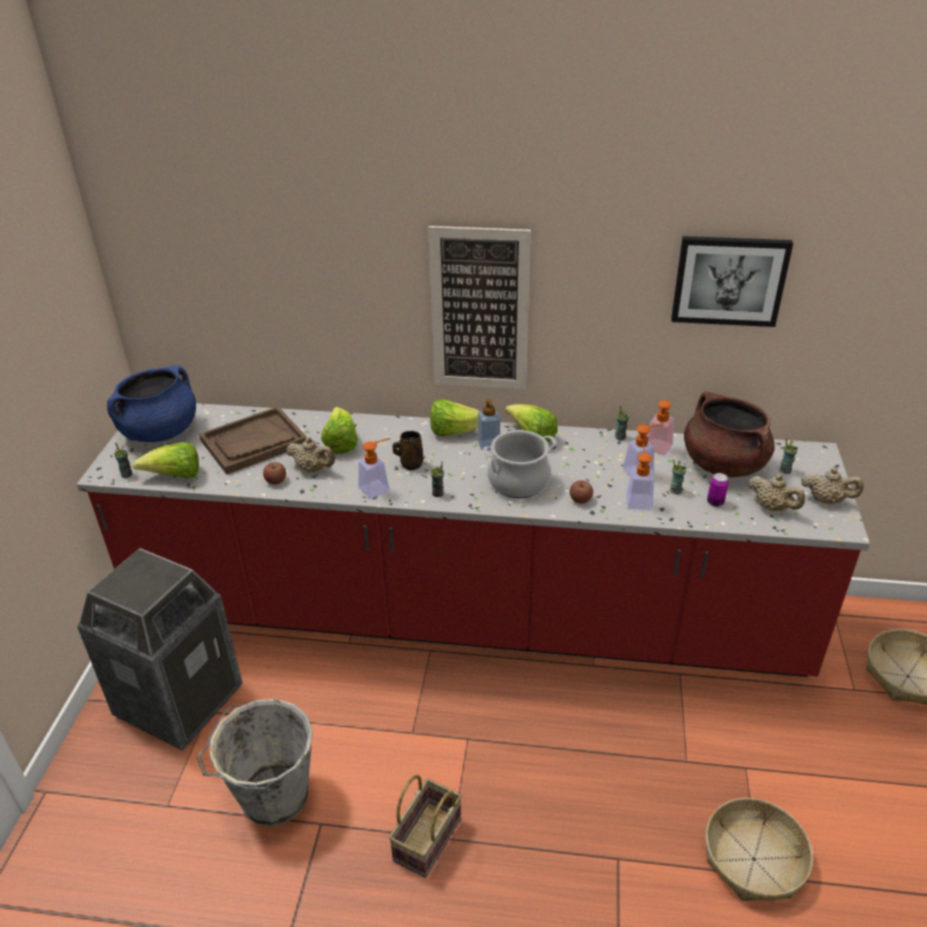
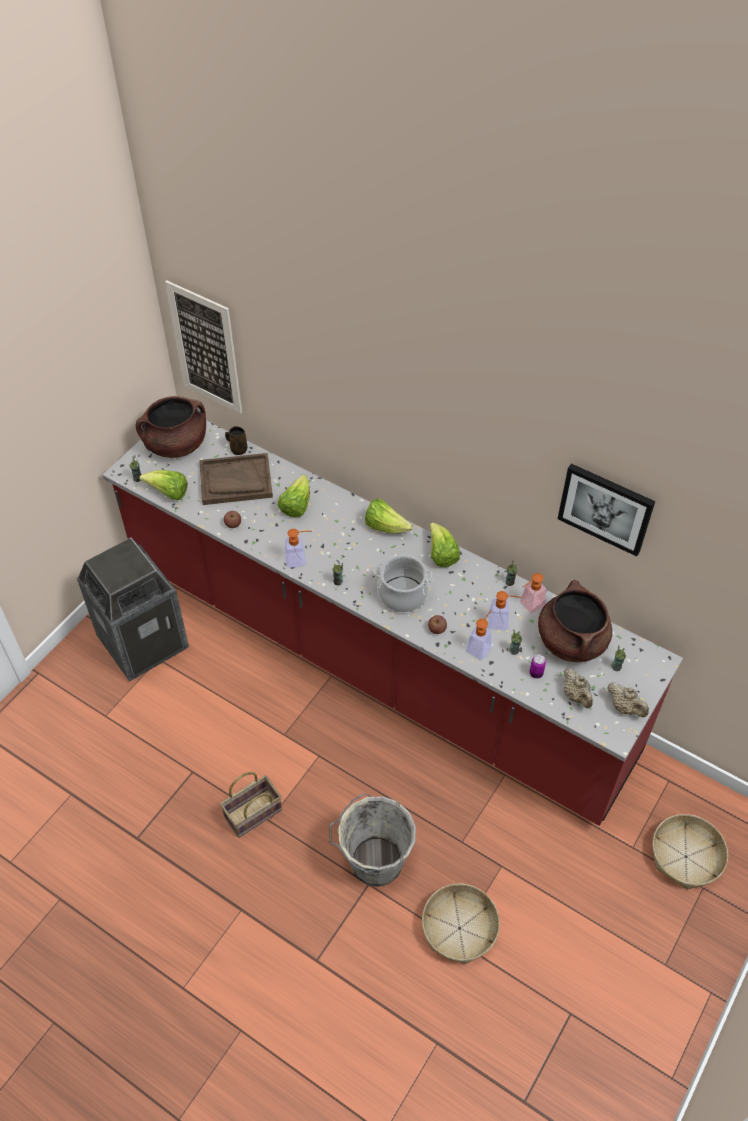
camera: 25 degrees right, 15 degrees up
blue cooking pot [107,365,196,442] -> brown cooking pot [136,396,206,458]
grey bucket [197,699,313,826] -> grey bucket moved to [329,793,416,887]
beige teapot [286,437,335,472] -> none
brown mug [393,431,423,470] -> brown mug moved to [225,426,247,455]
picture [428,226,531,389] -> picture moved to [165,280,242,414]
soap dispenser [478,399,500,451] -> none

